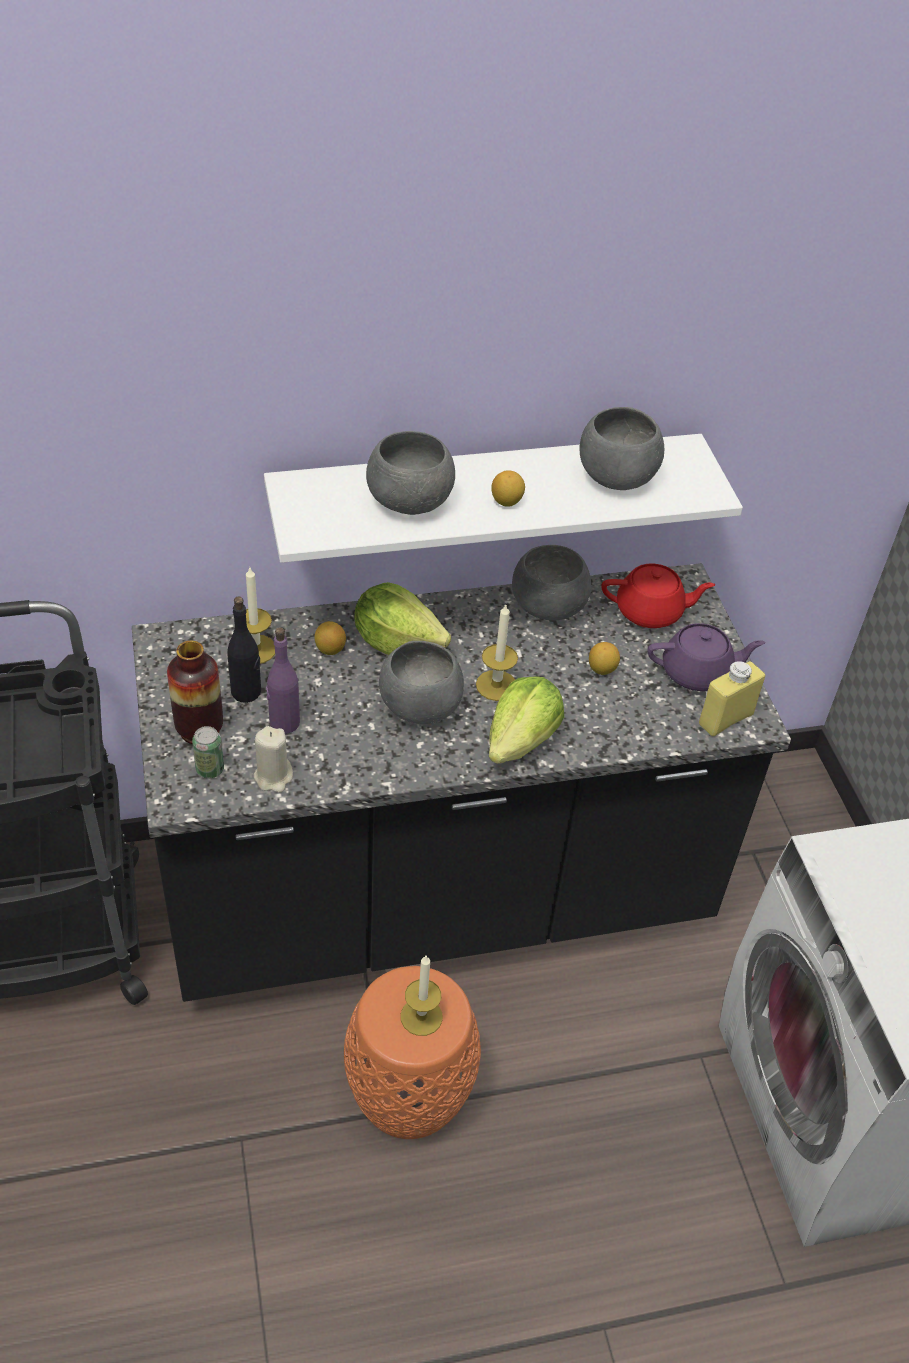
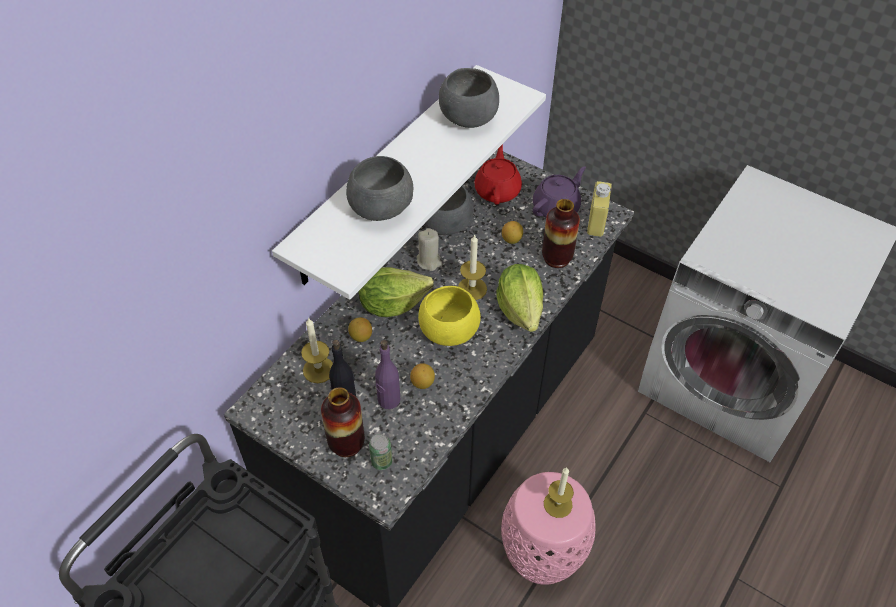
camera: 40 degrees left, 5 degrees up
beige candle [254,726,293,793] -> beige candle moved to [417,228,443,271]
orange stool [344,966,481,1139] -> pink stool [501,472,596,585]
grey bowl [379,641,464,724] -> yellow bowl [418,286,481,346]
lemon [491,470,525,507] -> lemon moved to [410,363,435,389]
red teapot [601,564,715,628] -> red teapot turned 45 degrees counterclockwise [474,144,522,205]
none -> vase [542,199,580,268]

